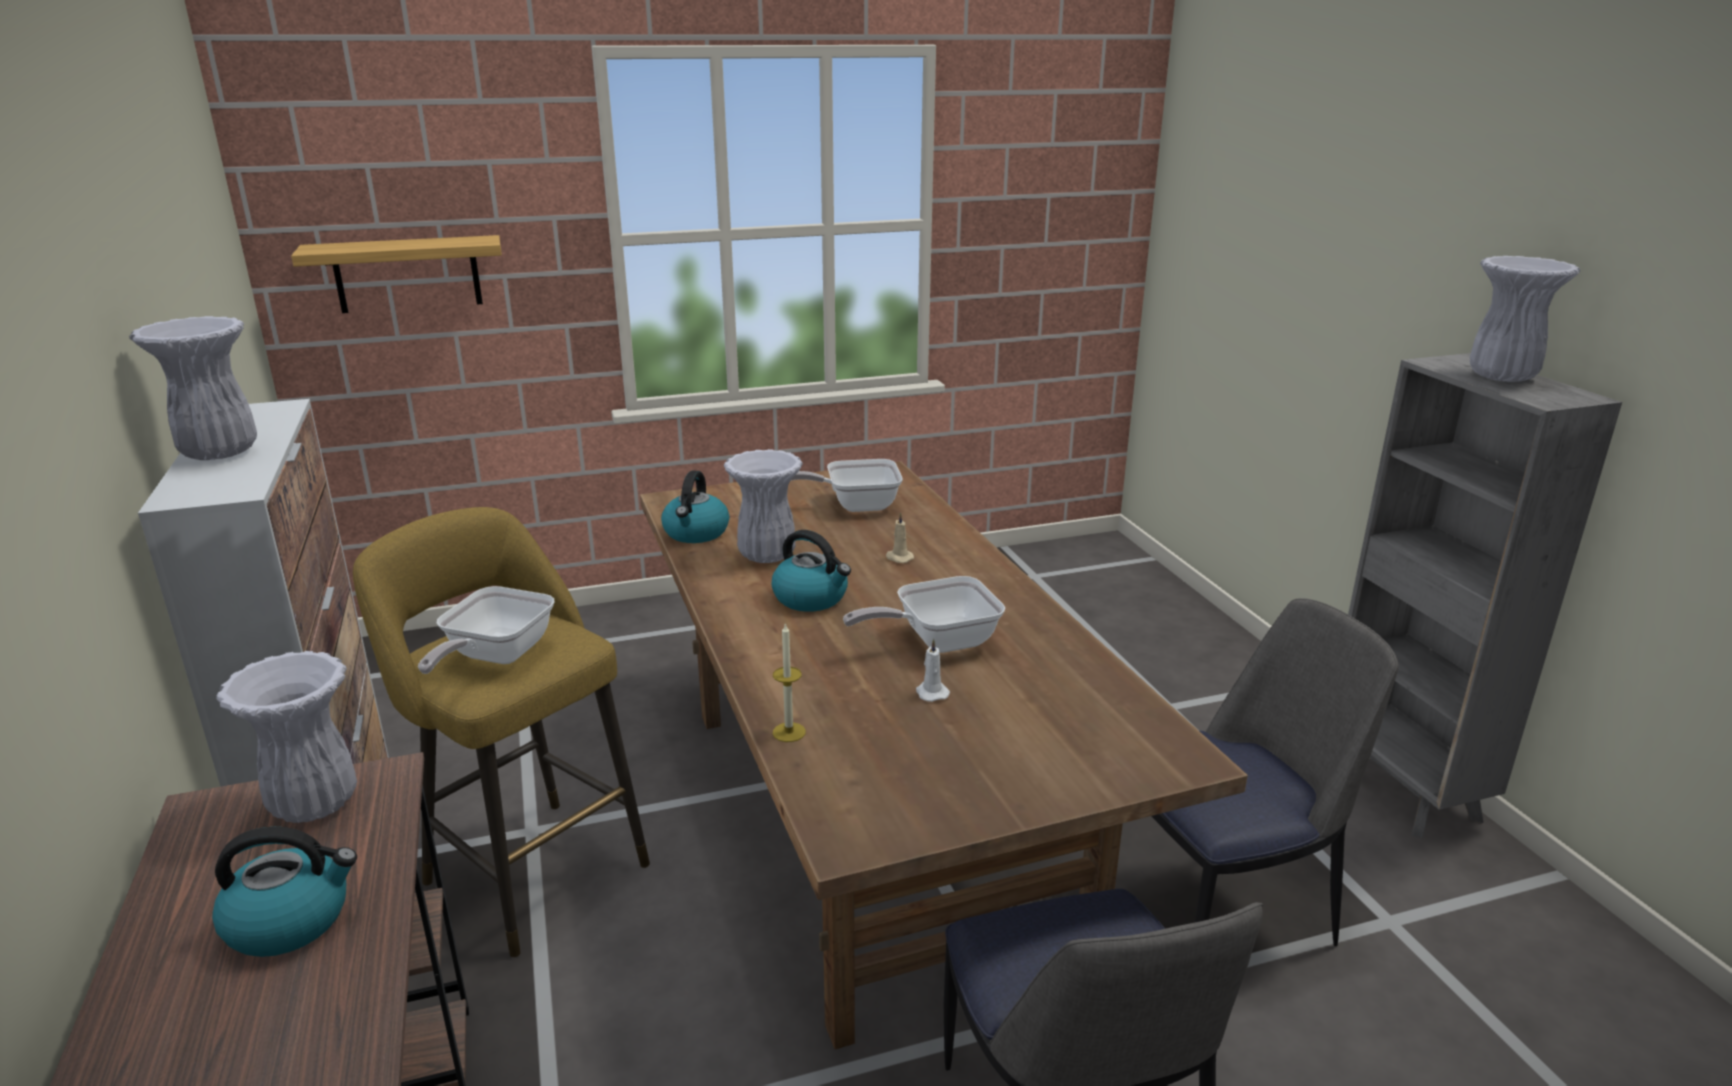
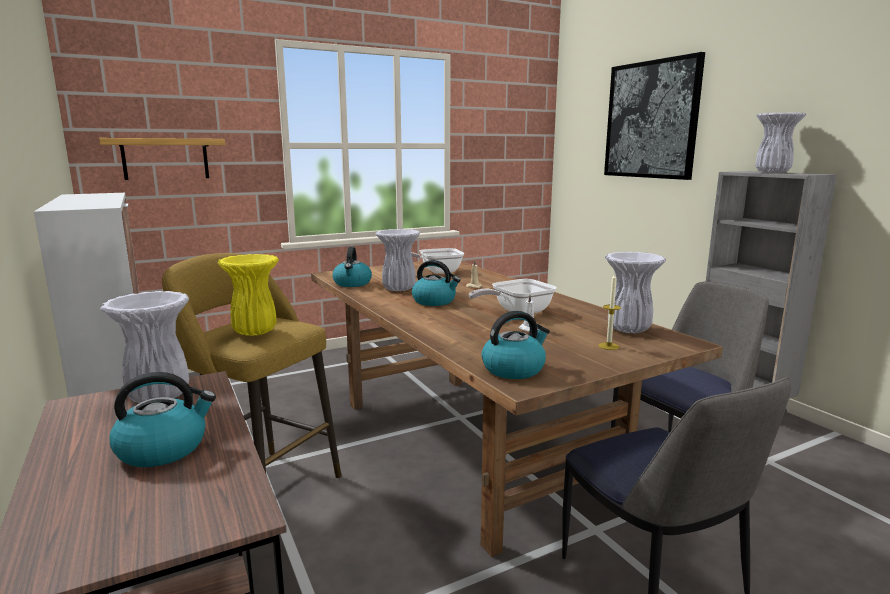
camera: 10 degrees left, 10 degrees down
white vase [129,316,257,460] -> white vase moved to [605,252,666,333]
frying pan [418,586,554,674] -> yellow vase [218,254,279,336]
candle [773,623,806,742] -> candle moved to [599,274,621,350]
none -> kettle [481,311,550,379]
none -> picture [604,52,705,180]

